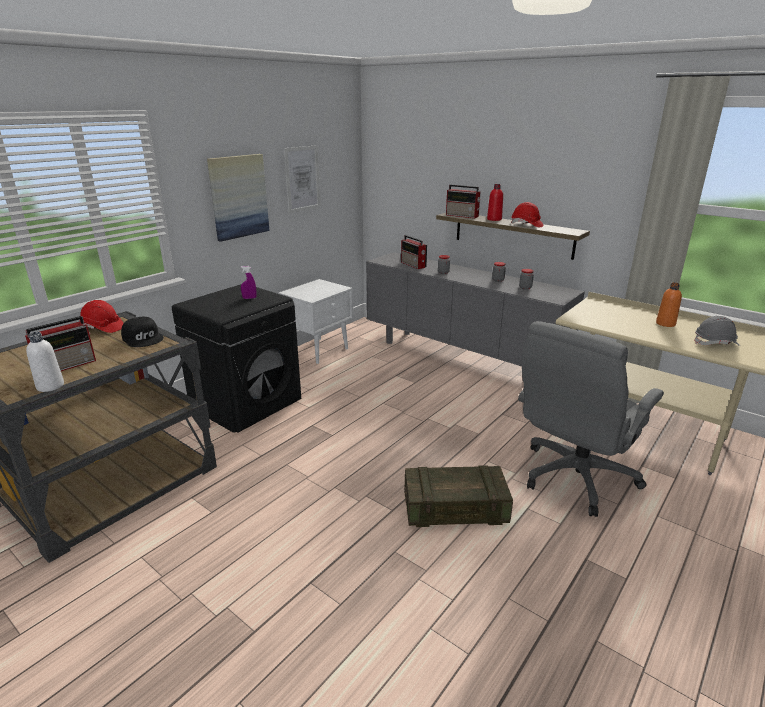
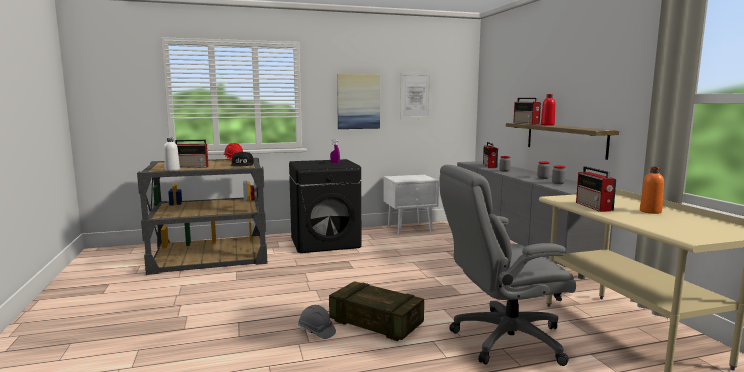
camera: 35 degrees right, 15 degrees down
red hard hat [511,202,544,228] -> none
grey hard hat [694,316,740,346] -> grey hard hat moved to [298,305,336,339]
none -> radio [576,166,616,212]

